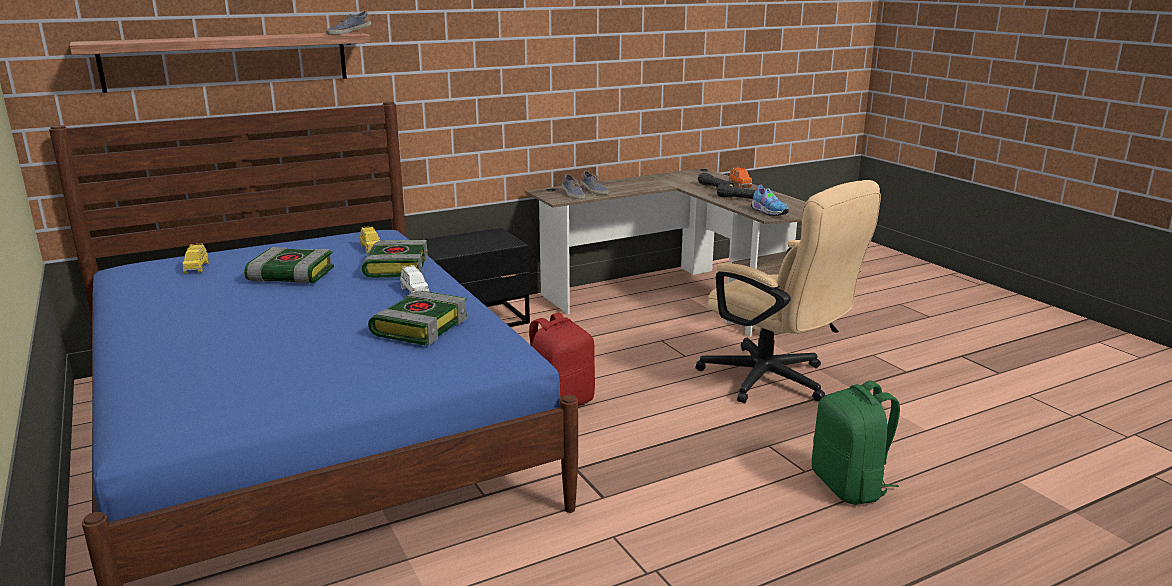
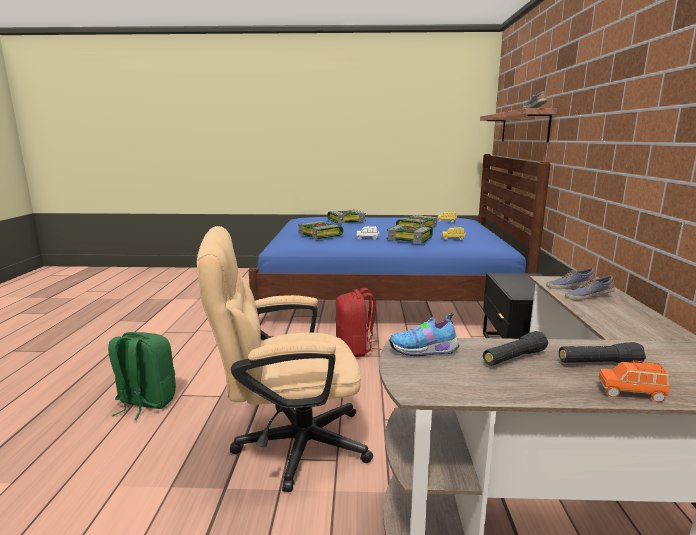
camera: 120 degrees right, 5 degrees down
none -> book [327,209,366,224]

